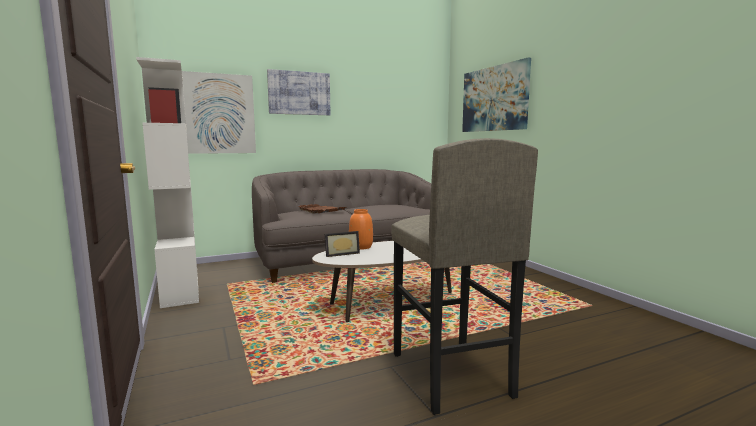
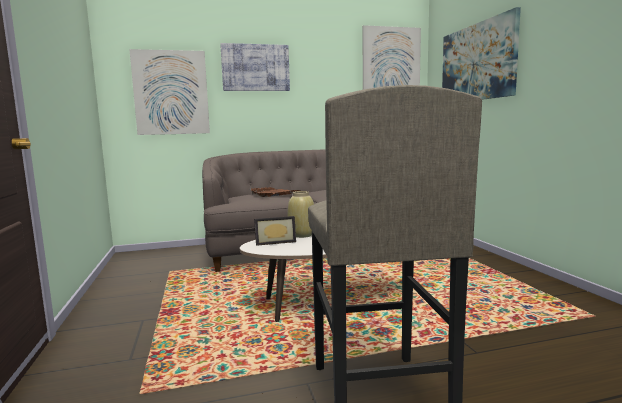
camera: 10 degrees right, 0 degrees up
white bookcase [136,57,199,308] -> none
orange vase [349,209,373,250] -> beige vase [287,191,314,238]
none -> picture [363,25,421,89]

